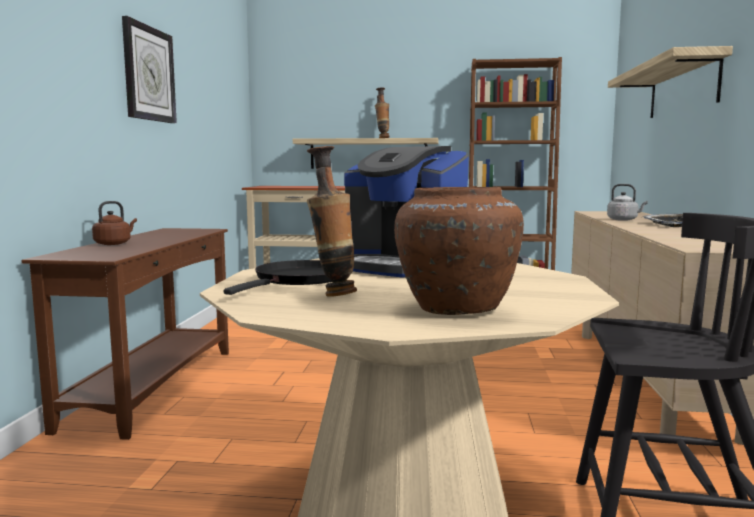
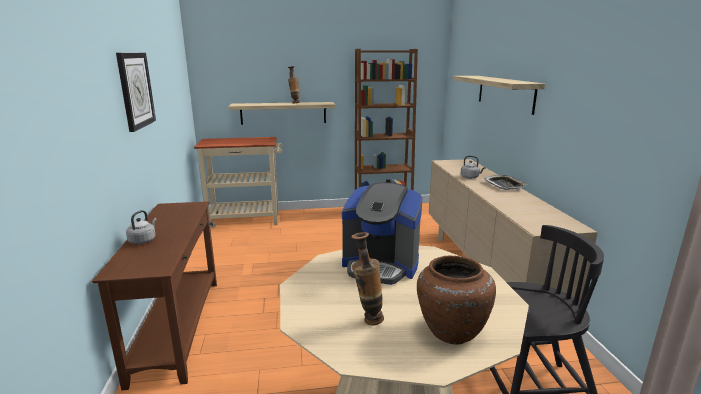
camera: 15 degrees left, 10 degrees up
brown kettle [92,201,137,245] -> grey kettle [126,210,157,244]
black frying pan [224,260,332,295] -> none

